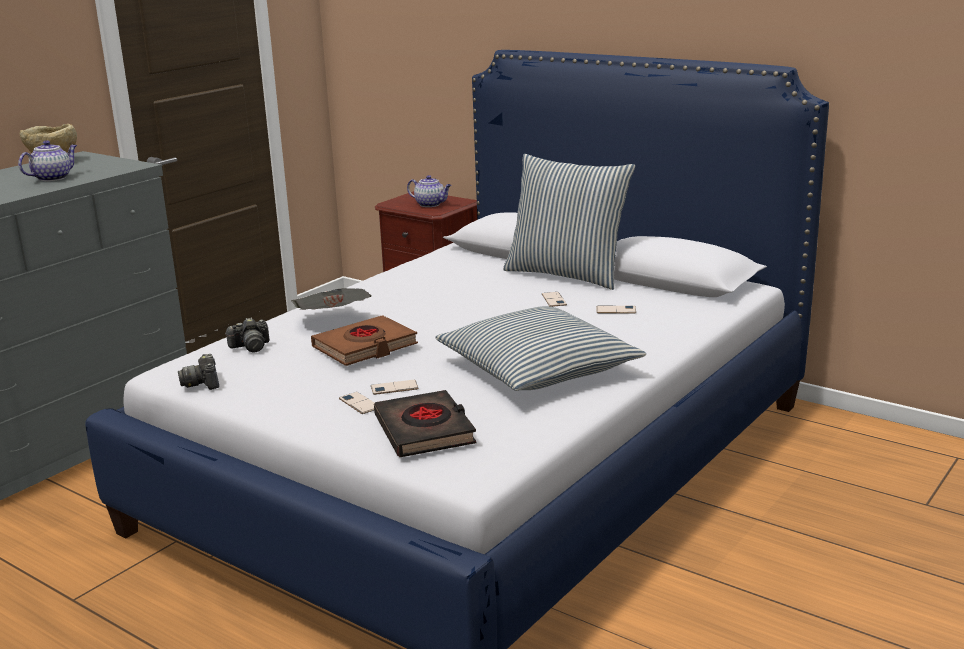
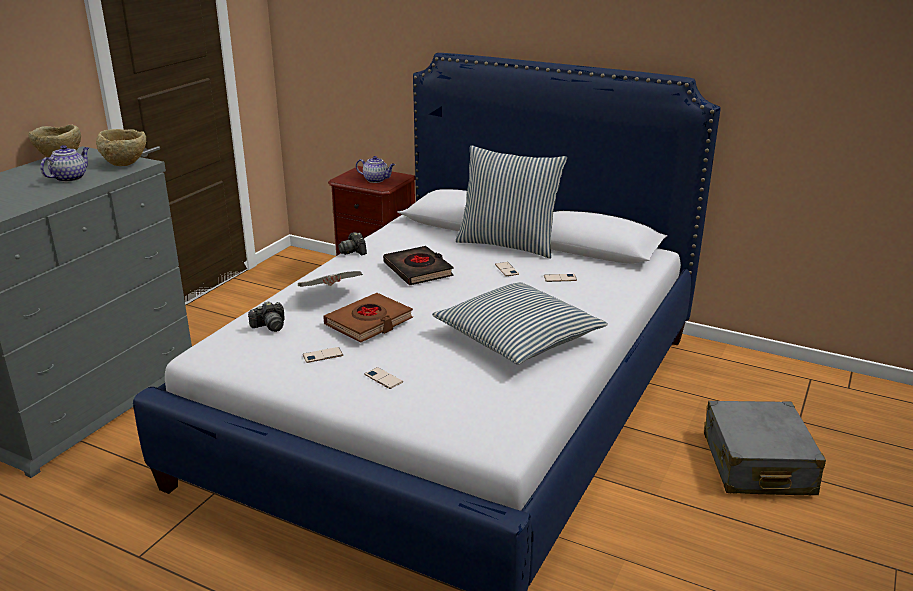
camera: 10 degrees left, 5 degrees up
camera [178,354,219,390] -> camera moved to [338,232,367,256]
phone [371,380,419,395] -> phone moved to [303,347,343,363]
black book [374,390,476,457] -> black book moved to [383,246,454,285]
none -> beige bowl [96,129,146,166]
none -> grey suitcase [704,401,826,495]

